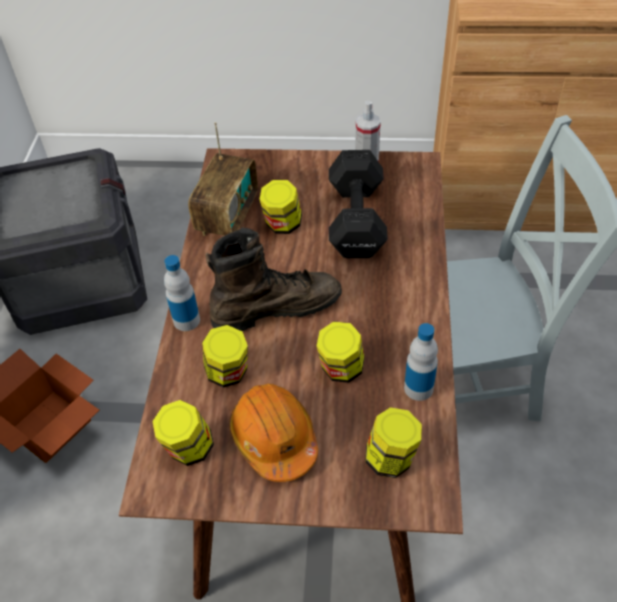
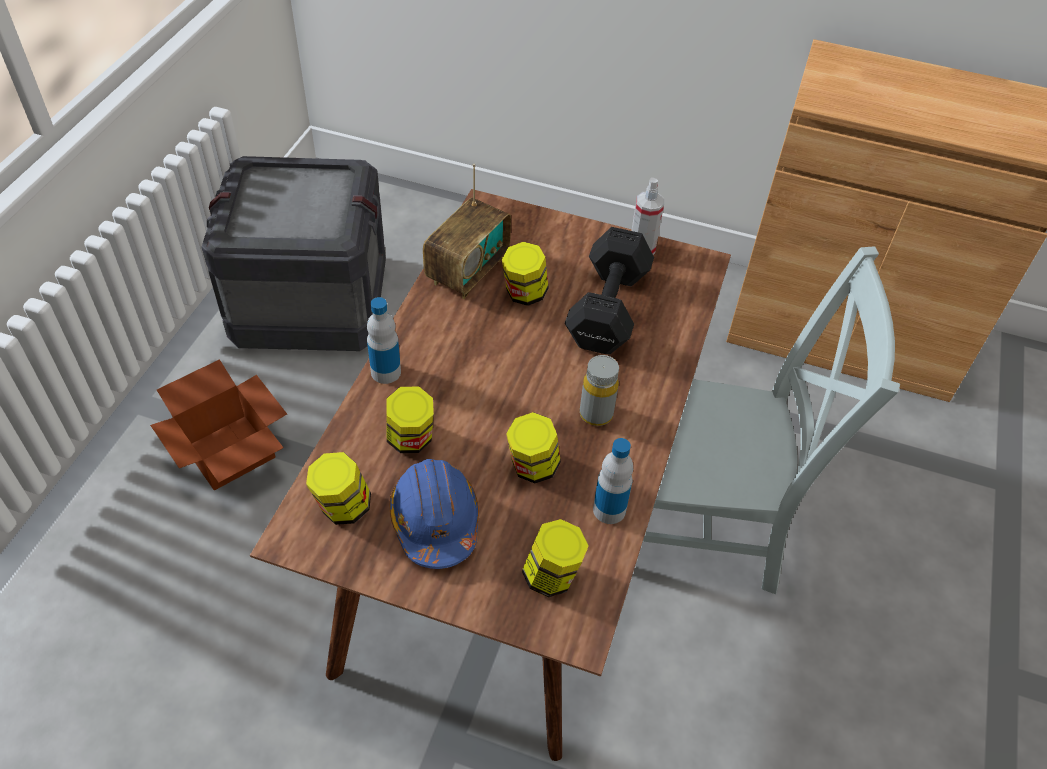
camera: 10 degrees right, 0 degrees up
brown boot [206,228,342,331] -> none
orange hard hat [229,384,318,482] -> blue hard hat [390,459,479,569]
none -> grey bottle [580,355,619,426]

